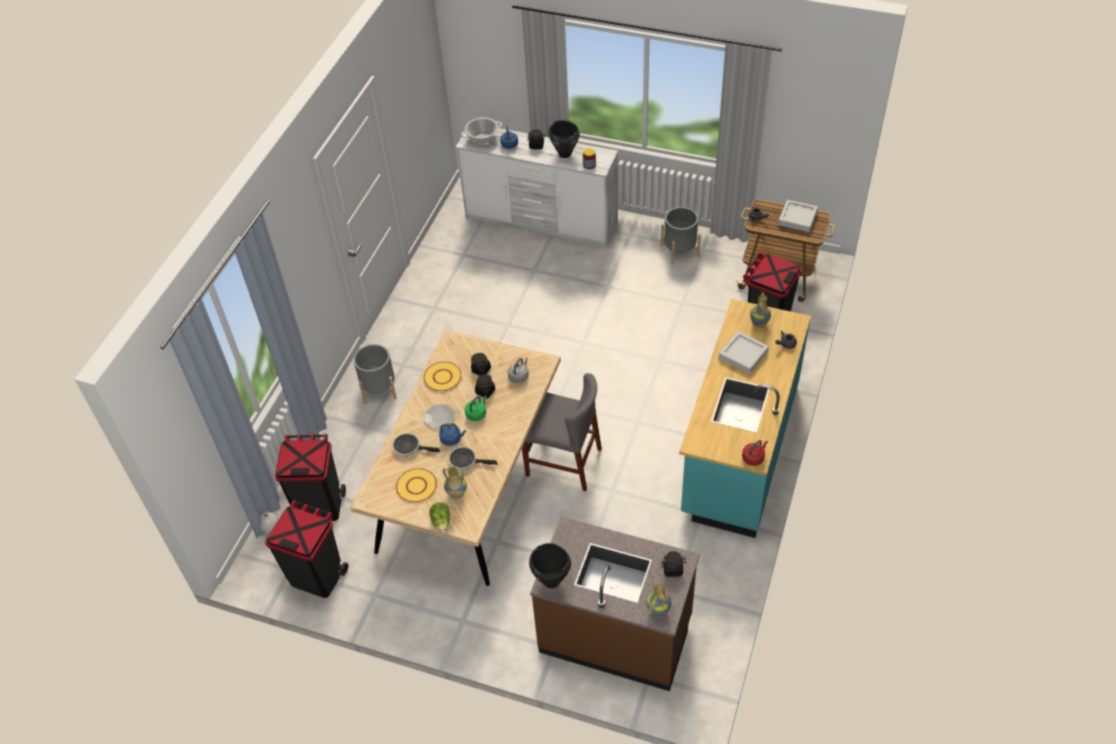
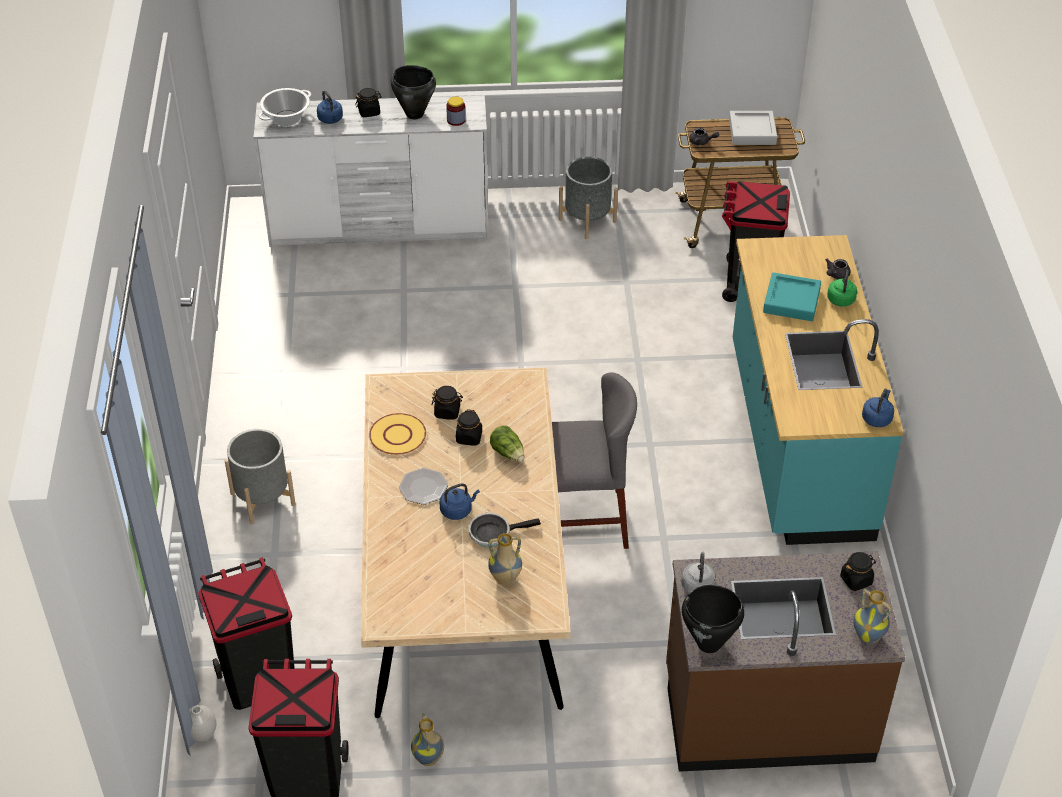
camera: 25 degrees left, 5 degrees down
frying pan [392,433,440,456] -> none
yellow plate [396,468,437,502] -> none
lettuce [429,502,450,533] -> lettuce moved to [490,425,524,462]
green kettle [465,396,487,421] -> green kettle moved to [827,270,857,307]
grey kettle [508,358,529,383] -> grey kettle moved to [681,552,716,593]
grey tray [719,331,769,374] -> turquoise tray [763,272,821,321]
red kettle [742,440,768,466] -> blue kettle [862,389,894,427]
vase [750,292,771,328] -> vase moved to [411,713,444,766]

